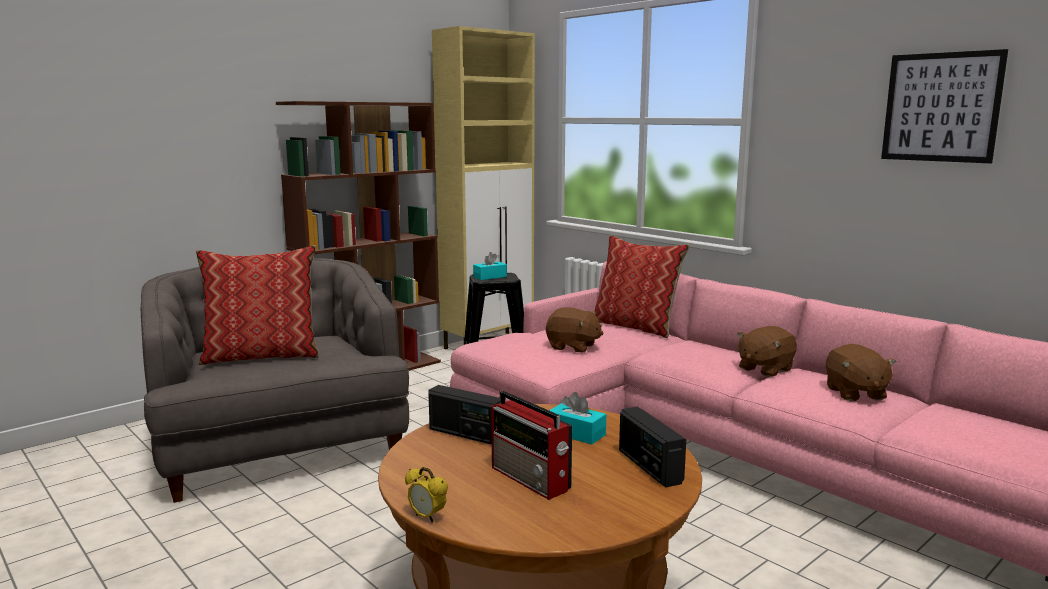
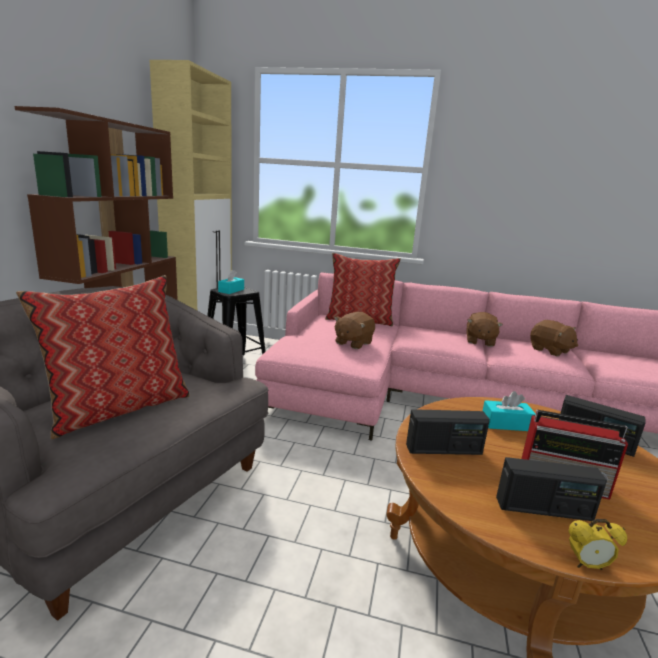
camera: 35 degrees left, 5 degrees up
brown plush toy [546,307,604,353] -> brown plush toy turned 135 degrees clockwise [334,312,375,349]
picture [881,49,1008,163] -> none
none -> radio [496,457,607,521]

